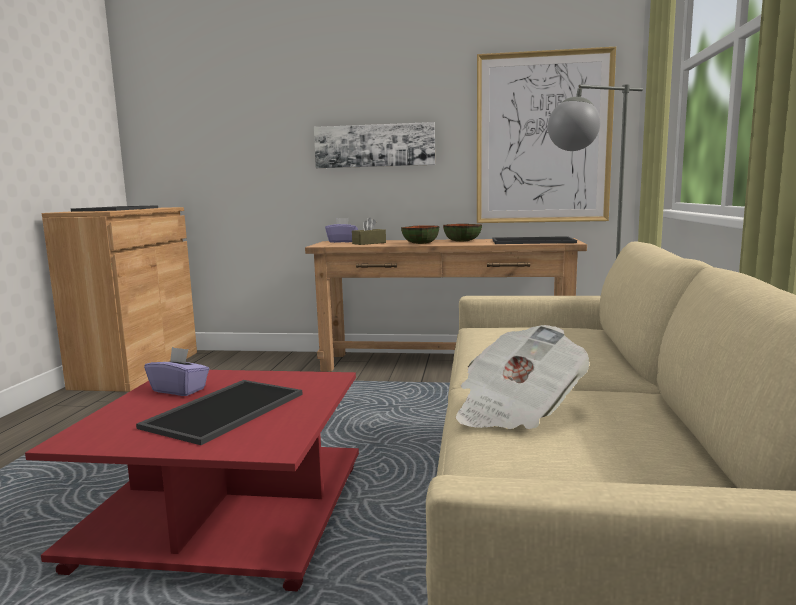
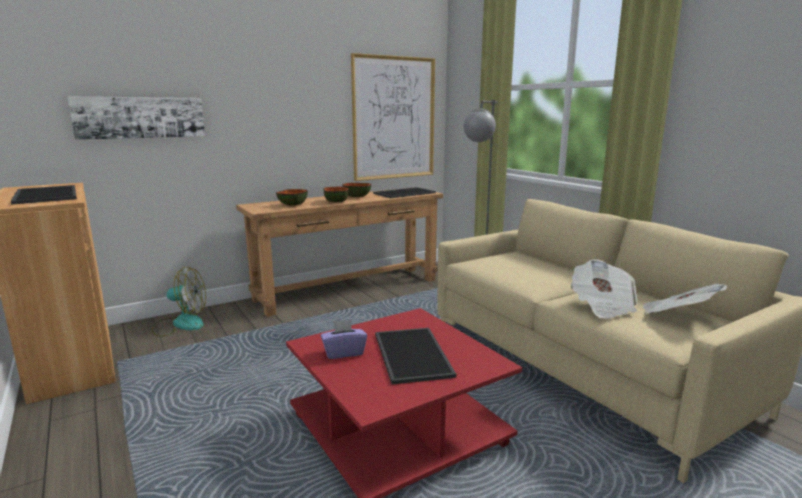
camera: 40 degrees left, 5 degrees up
picture [314,122,435,168] -> picture moved to [67,96,205,140]
purple tissue box [325,218,358,243] -> none
brown tissue box [352,217,386,245] -> bowl [276,189,308,206]
none -> fan [152,267,206,337]
none -> newspaper [643,283,727,314]

